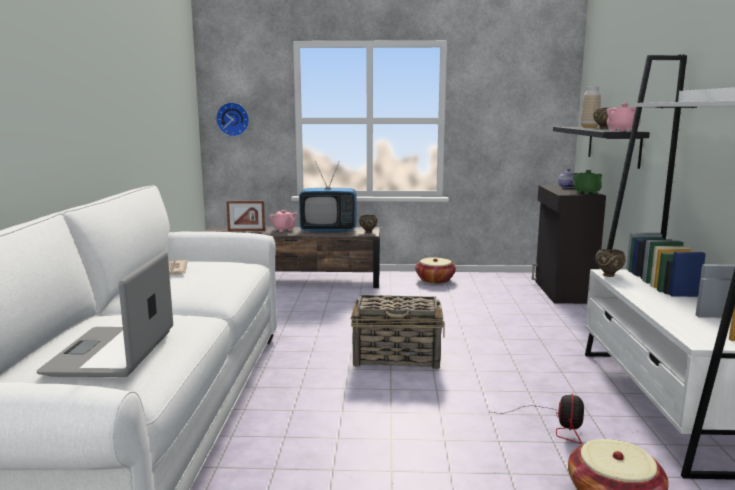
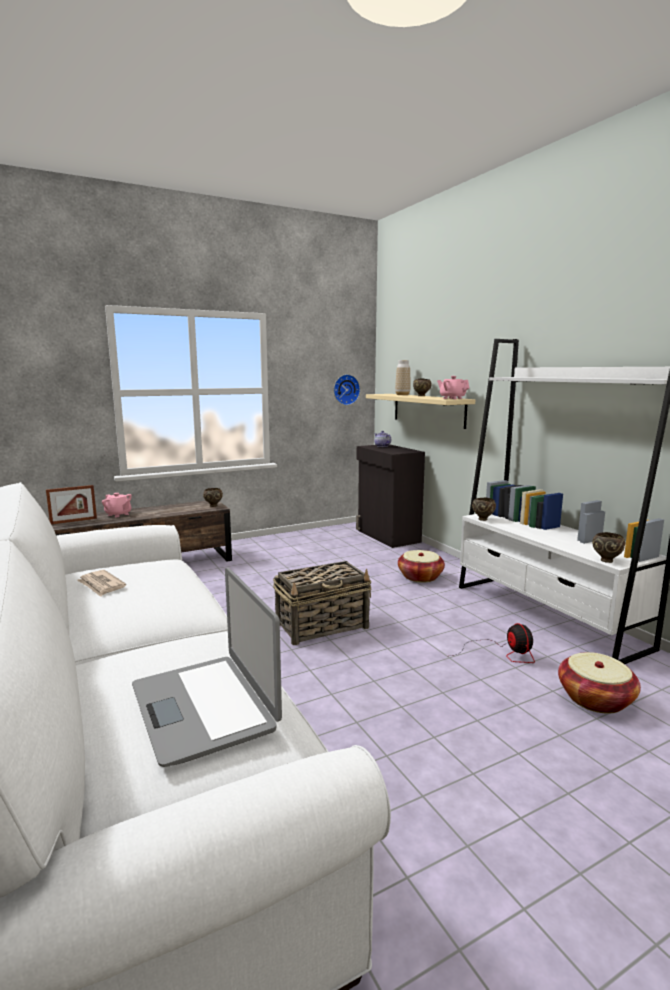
camera: 30 degrees left, 0 degrees up
wall clock [216,102,249,137] -> wall clock moved to [334,374,360,405]
television [299,161,356,232] -> none
basket [415,257,456,284] -> basket moved to [398,550,445,582]
black shelf [553,127,650,169] -> beige shelf [366,394,475,429]
green teapot [573,170,602,194] -> none
none -> brown bowl [592,532,625,563]

